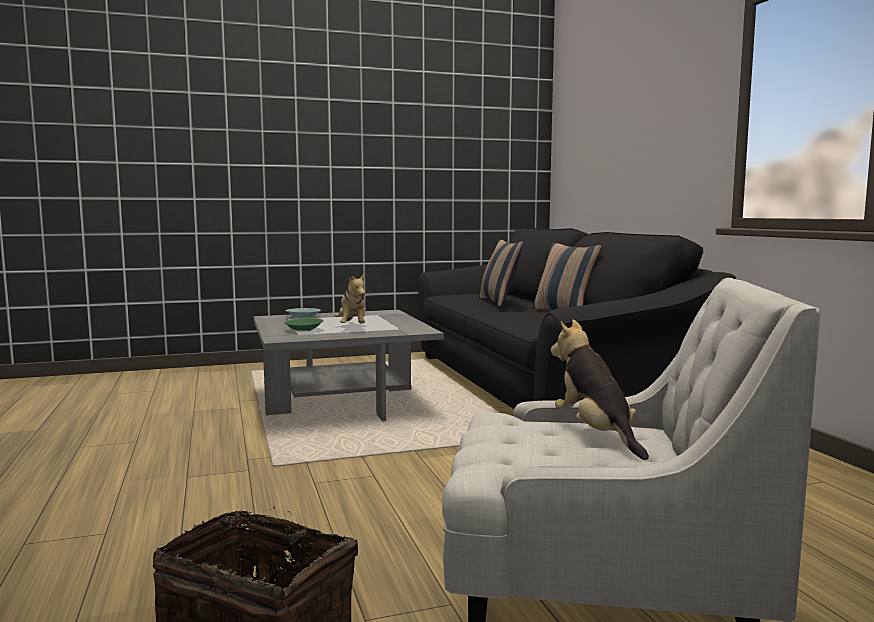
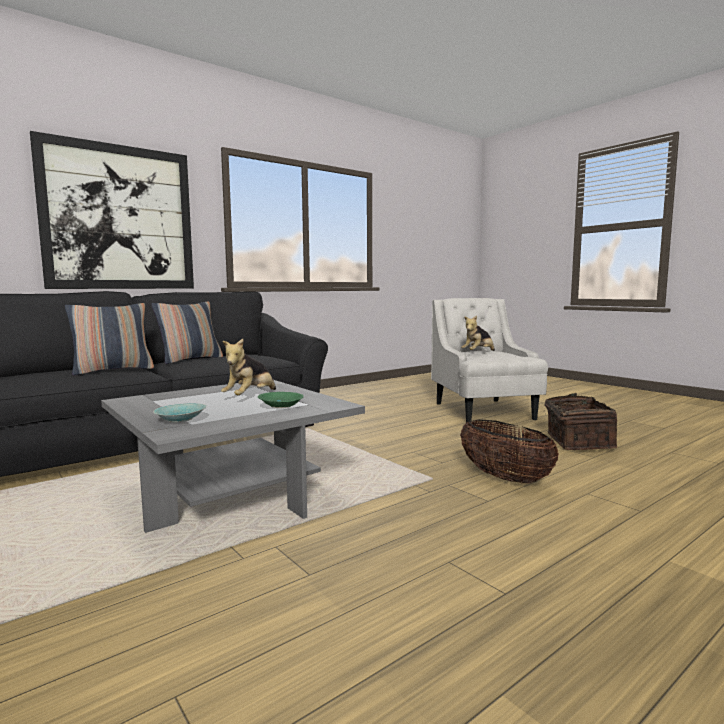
camera: 110 degrees left, 0 degrees up
plush toy [334,273,365,323] -> plush toy turned 150 degrees clockwise [221,339,276,395]
none -> picture [30,131,194,289]
none -> basket [460,420,559,484]

